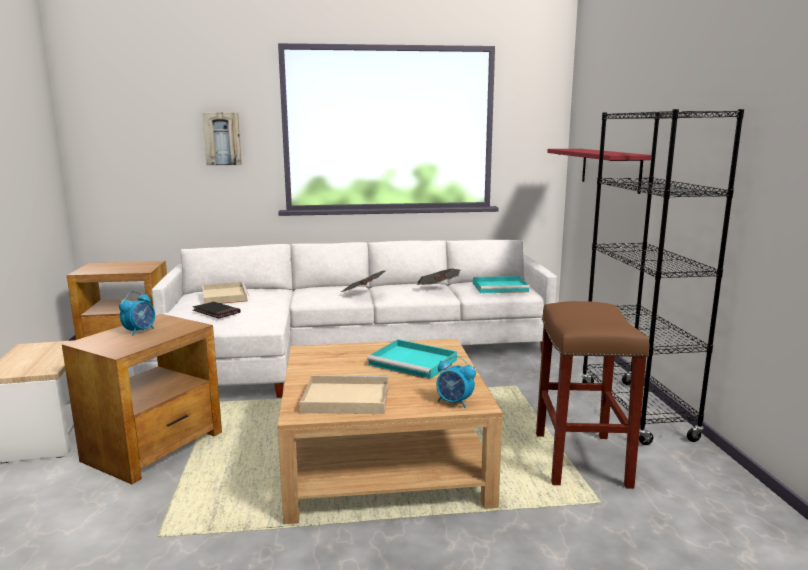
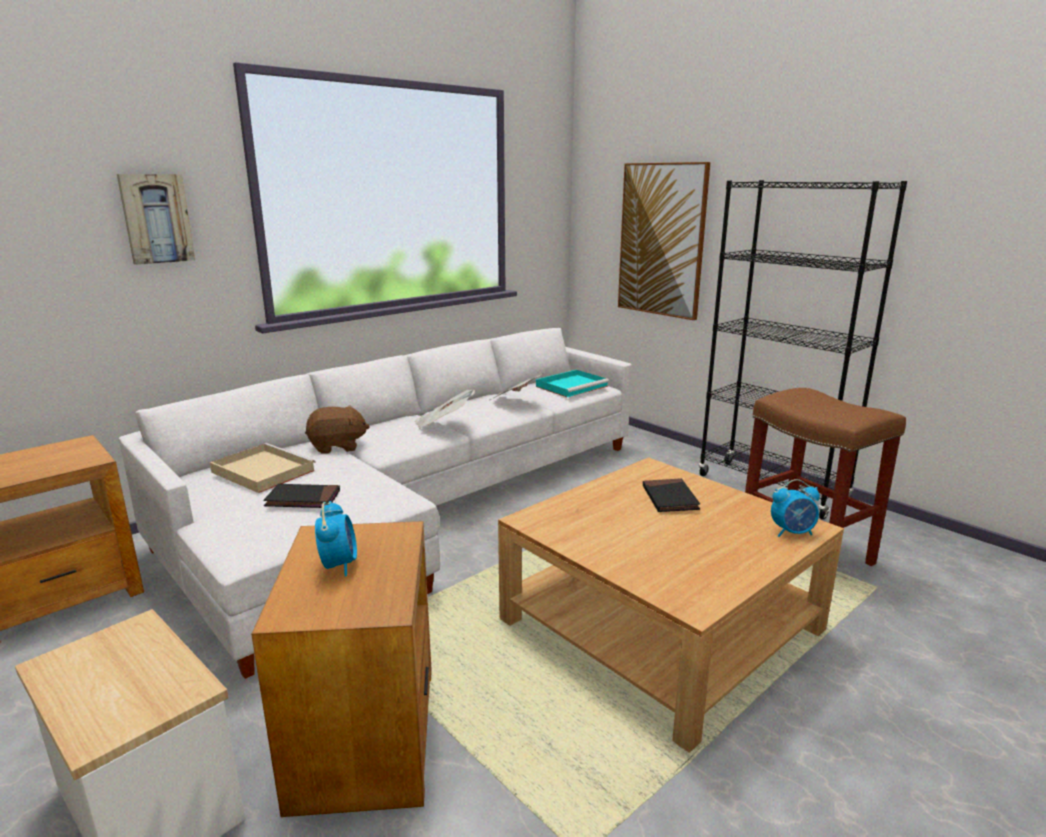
camera: 35 degrees left, 5 degrees up
beige tray [299,375,388,414] -> none
turquoise tray [367,339,457,380] -> black book [643,478,700,512]
red shelf [547,149,651,194] -> picture [618,162,710,320]
none -> brown plush toy [305,405,370,454]

